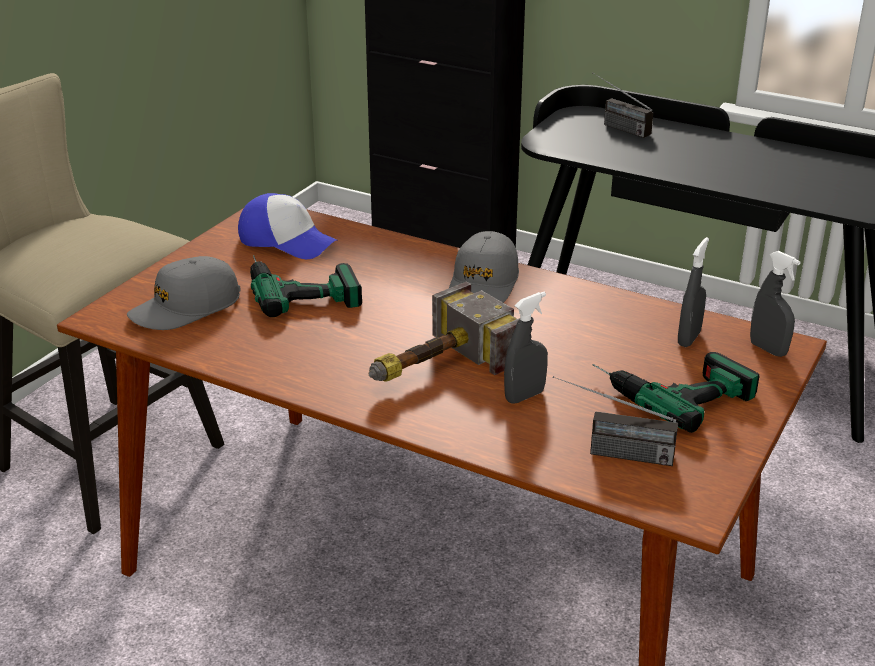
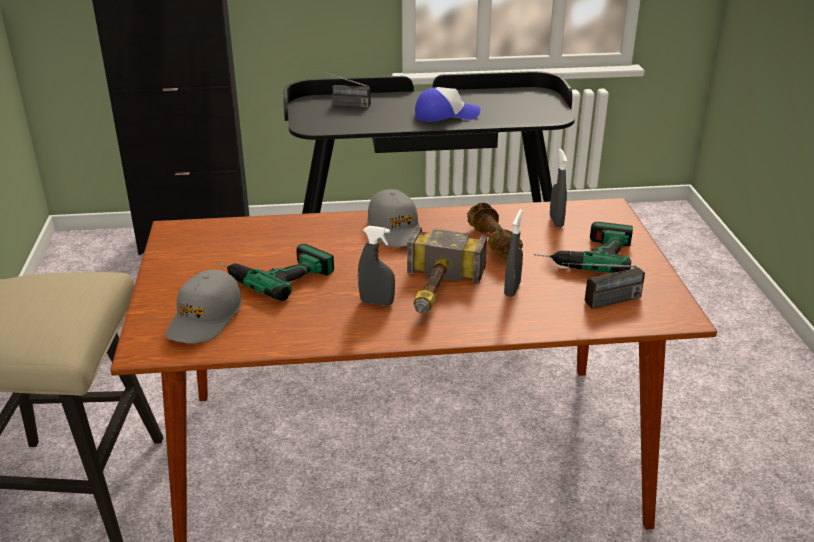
camera: 35 degrees left, 0 degrees up
cap [238,193,339,259] -> cap moved to [415,87,480,122]
grey spray bottle [750,251,800,357] -> grey spray bottle moved to [358,226,395,306]
none -> brown dumbbell [467,203,523,260]

